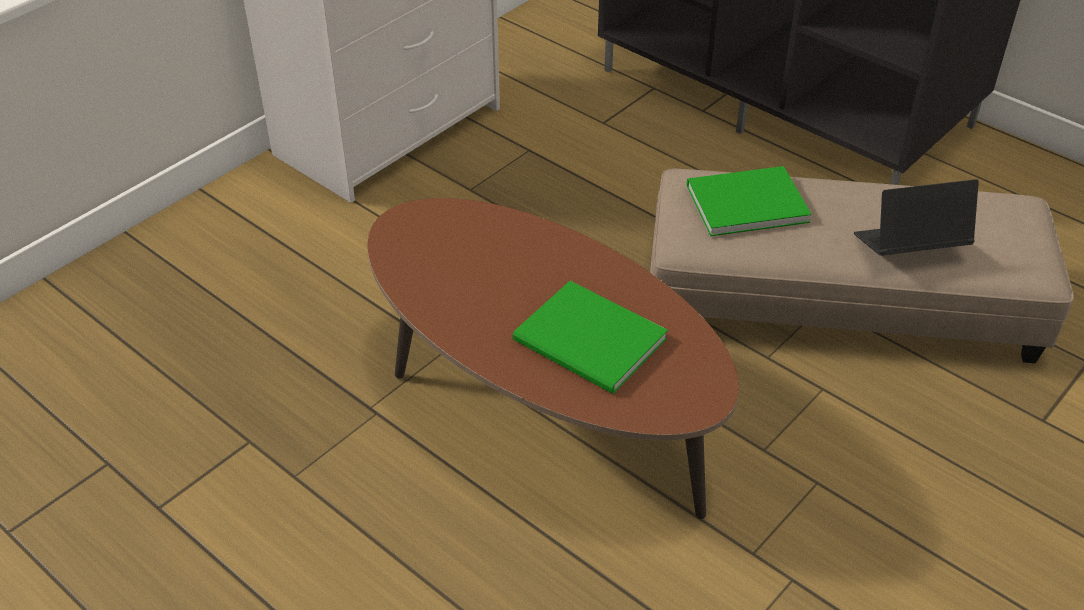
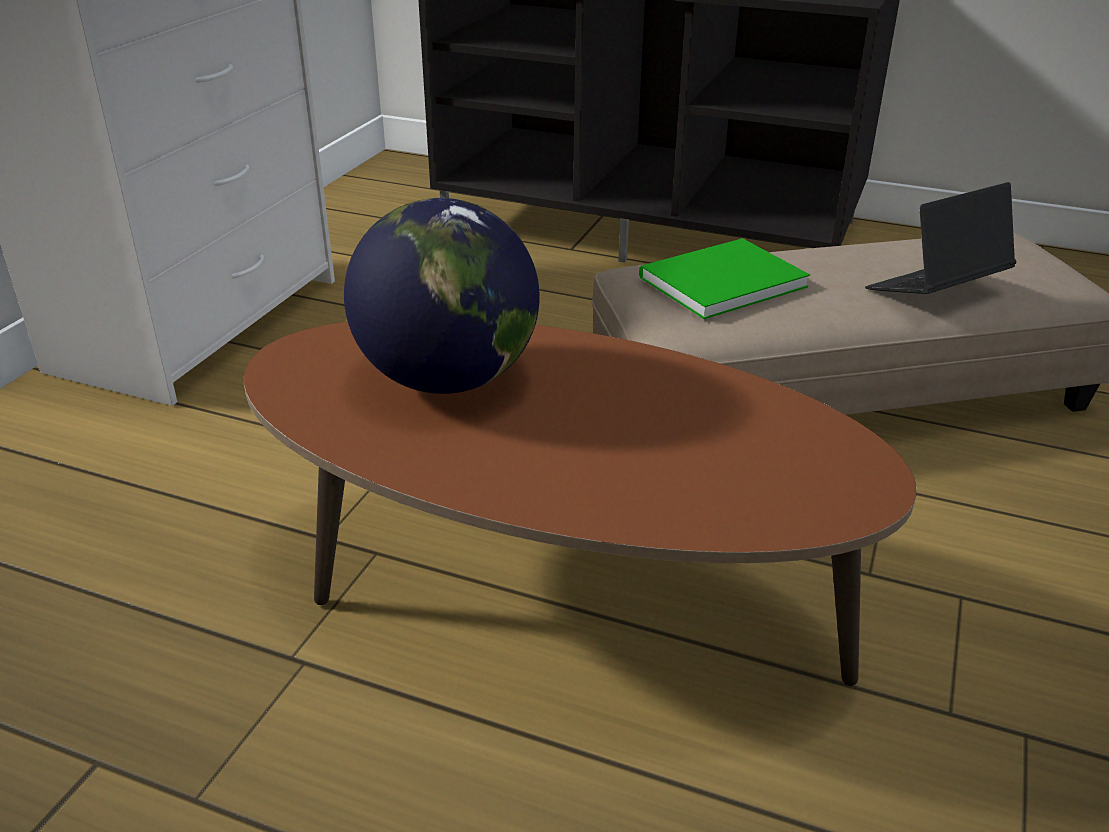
camera: 20 degrees left, 10 degrees down
green book [513,281,668,394] -> none
none -> globe [344,198,540,394]

